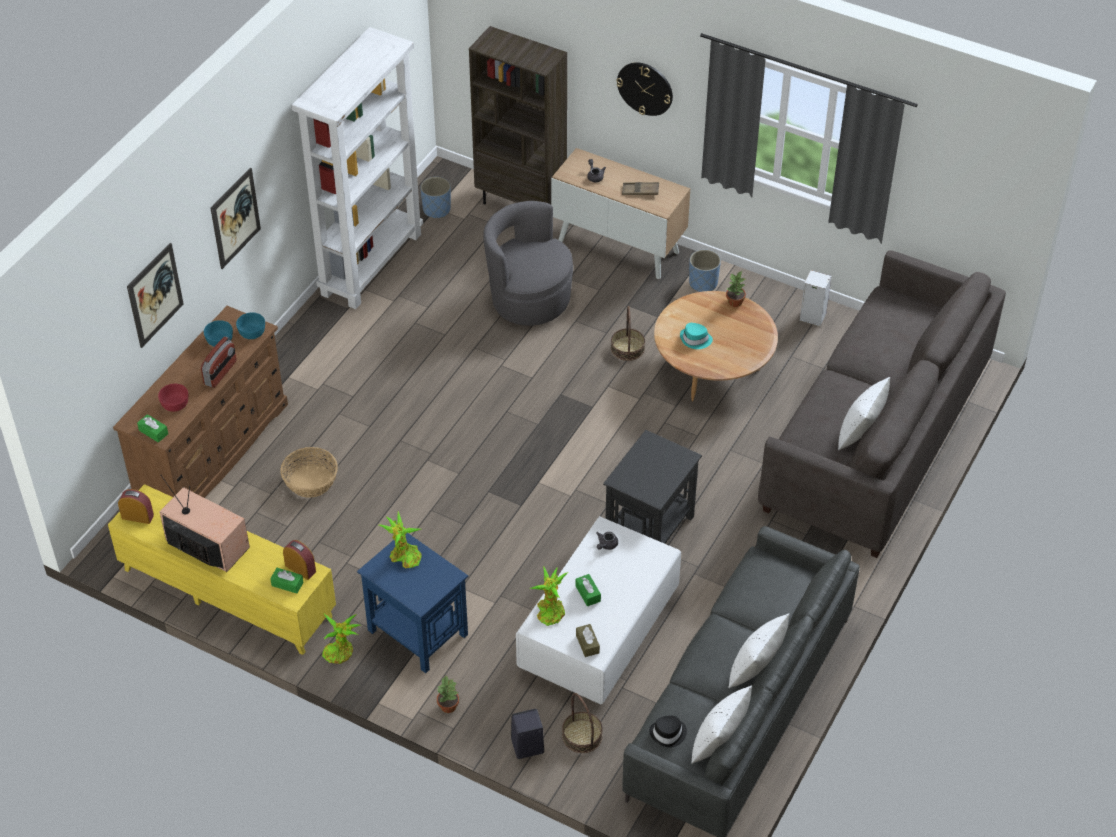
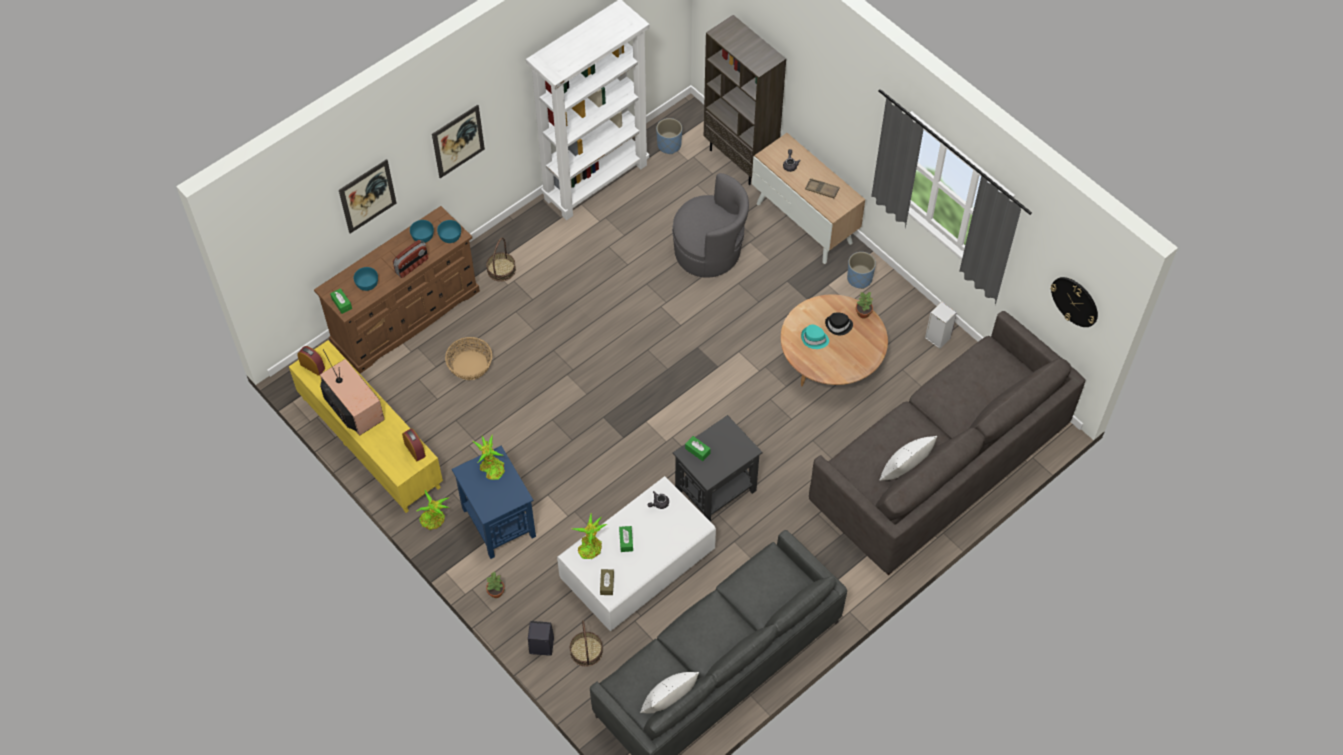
camera: 20 degrees right, 10 degrees up
red bowl [158,384,188,412] -> turquoise bowl [354,267,378,291]
green tissue box [270,568,304,593] -> green tissue box moved to [685,436,711,461]
grey armchair [483,201,573,326] -> grey armchair turned 135 degrees clockwise [672,173,749,278]
basket [611,306,645,361] -> basket moved to [486,237,516,282]
wall clock [616,62,673,116] -> wall clock moved to [1050,277,1098,327]
black hat [649,715,687,747] -> black hat moved to [825,313,853,335]
white pillow [728,613,790,688] -> none

